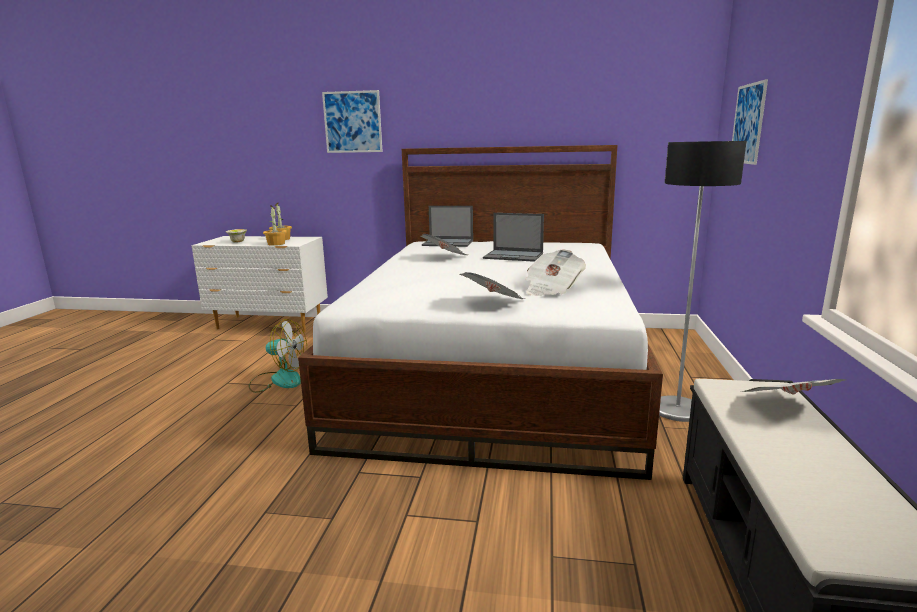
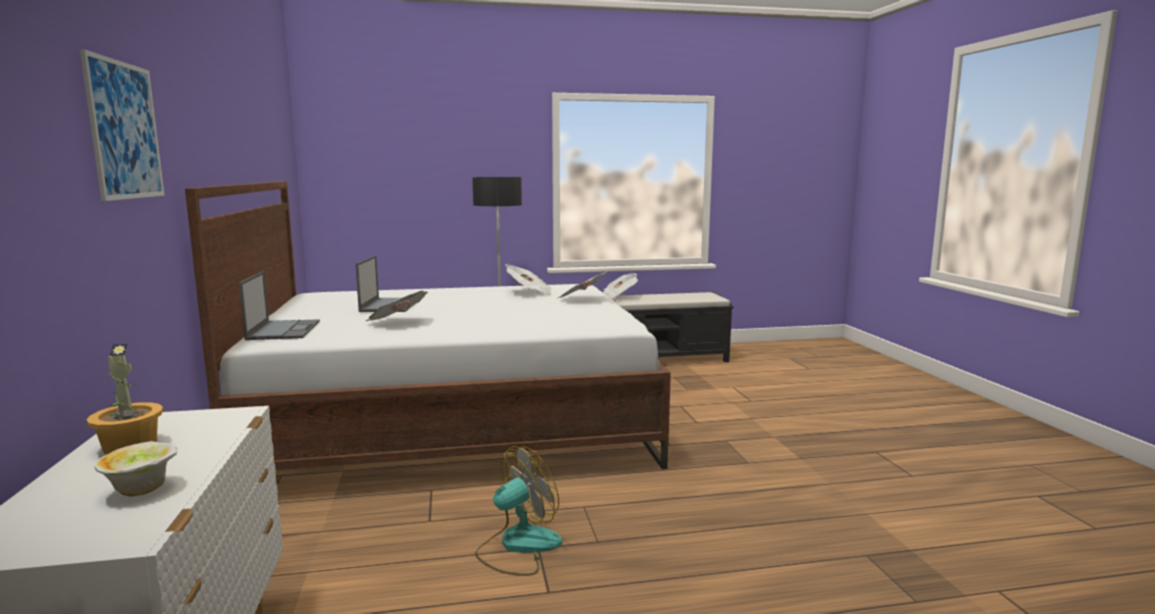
camera: 110 degrees left, 5 degrees down
fan [249,319,307,393] -> fan turned 60 degrees clockwise [475,446,562,576]
potted plant [263,205,287,246] -> none
picture [732,79,768,165] -> none

